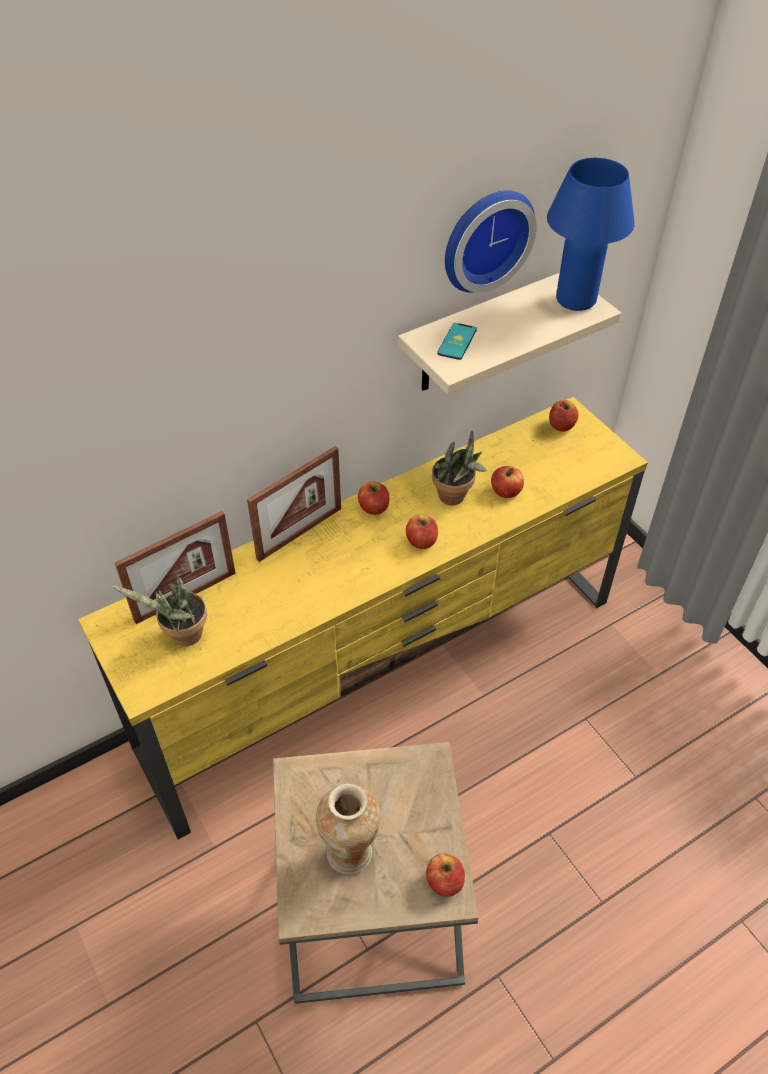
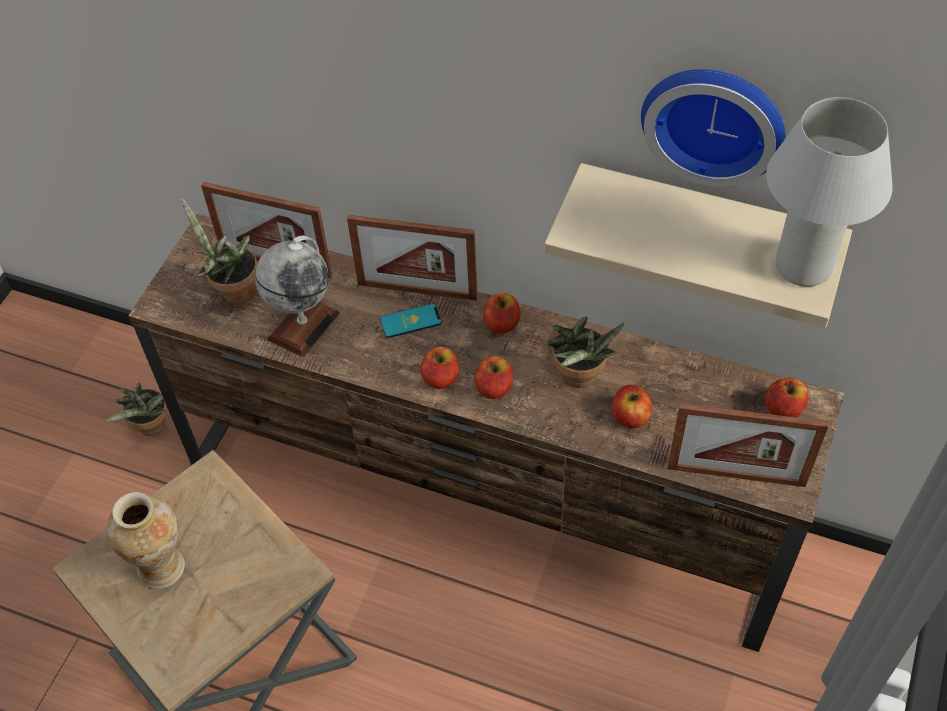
camera: 55 degrees right, 5 degrees up
yellow tv stand [78,397,648,840] -> brown tv stand [128,214,844,652]
apple [426,853,465,897] -> apple moved to [420,347,459,389]
phone [437,323,477,360] -> phone moved to [380,304,442,338]
blue table lamp [547,158,635,311] -> white table lamp [766,97,893,287]
none -> potted plant [104,383,167,436]
none -> globe [255,236,340,357]
none -> picture frame [668,403,828,487]

